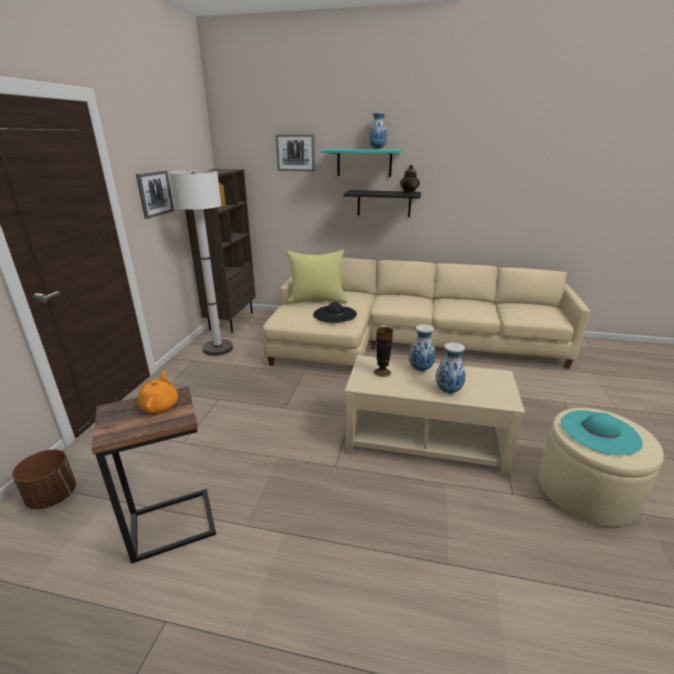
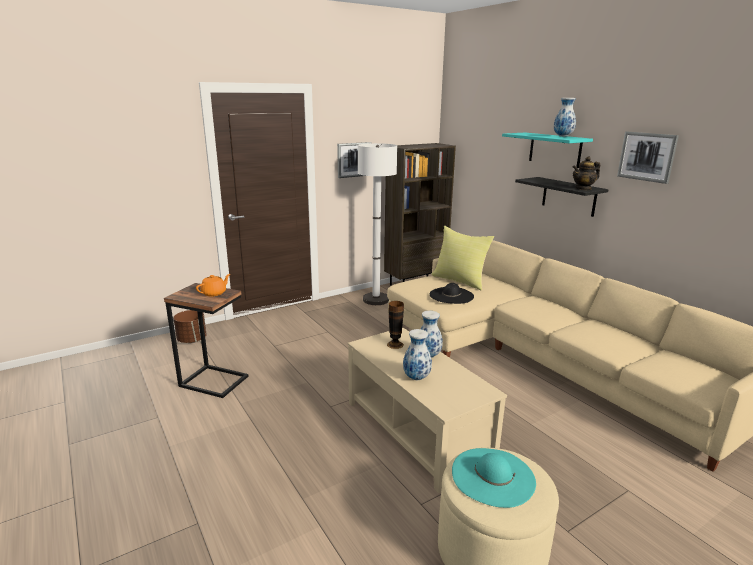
camera: 45 degrees right, 5 degrees down
picture [276,134,315,172] -> picture moved to [617,132,679,184]

